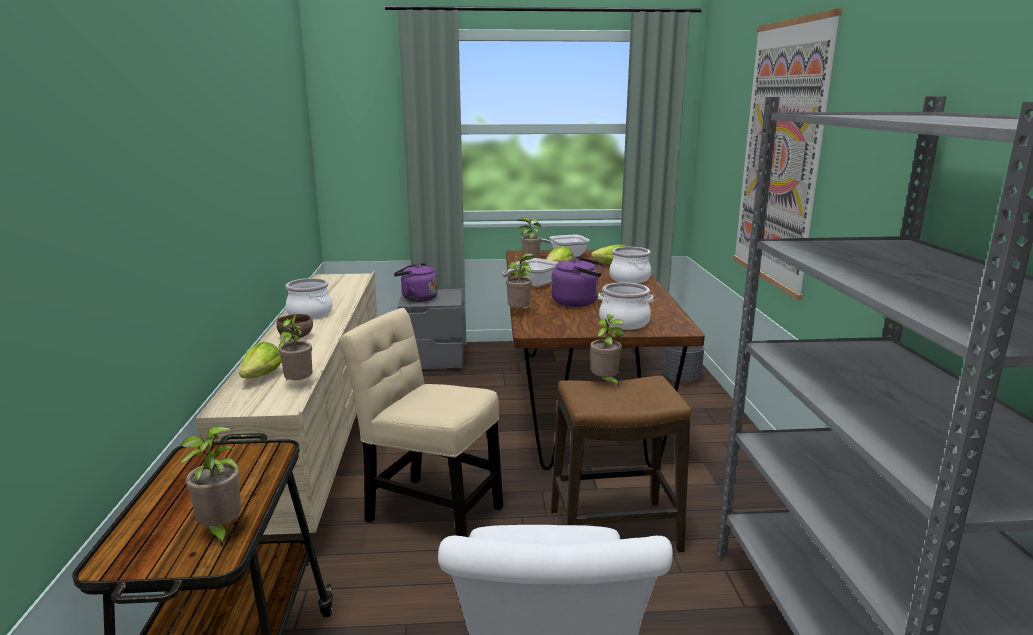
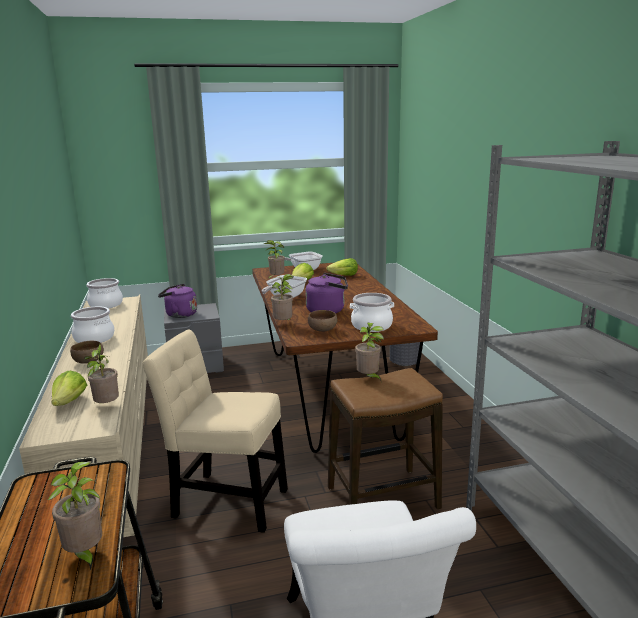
camera: 10 degrees left, 0 degrees up
cooking pot [610,247,651,283] -> cooking pot moved to [86,278,123,308]
picture [733,8,842,301] -> none
none -> brown bowl [308,310,337,332]

